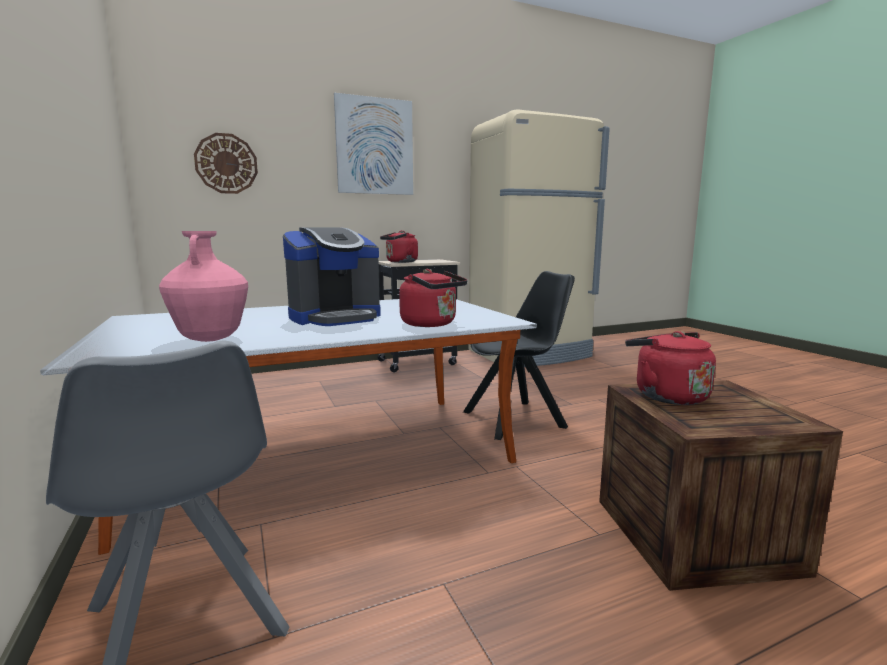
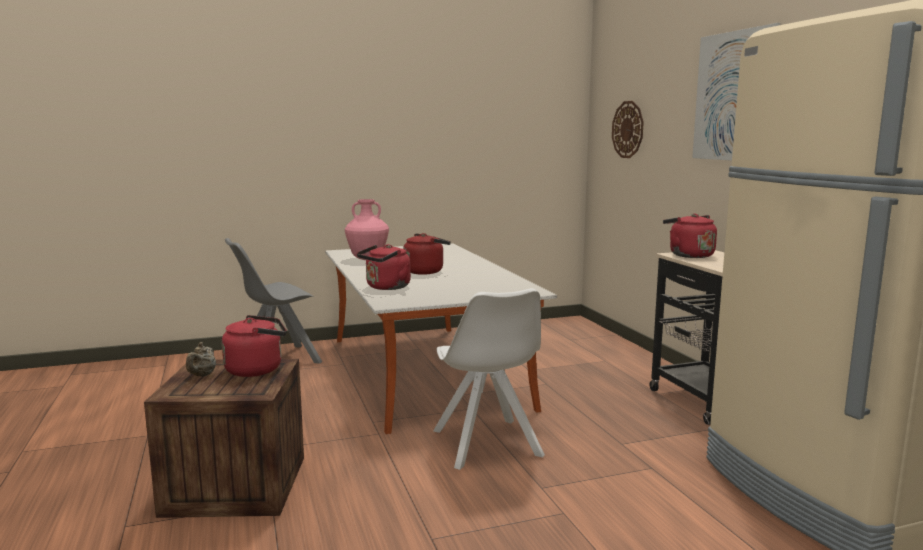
camera: 95 degrees right, 0 degrees up
coffee machine [283,227,381,326] -> red kettle [403,233,451,274]
black chair [463,271,575,440] -> white chair [433,288,545,470]
none -> beige teapot [186,342,216,377]

